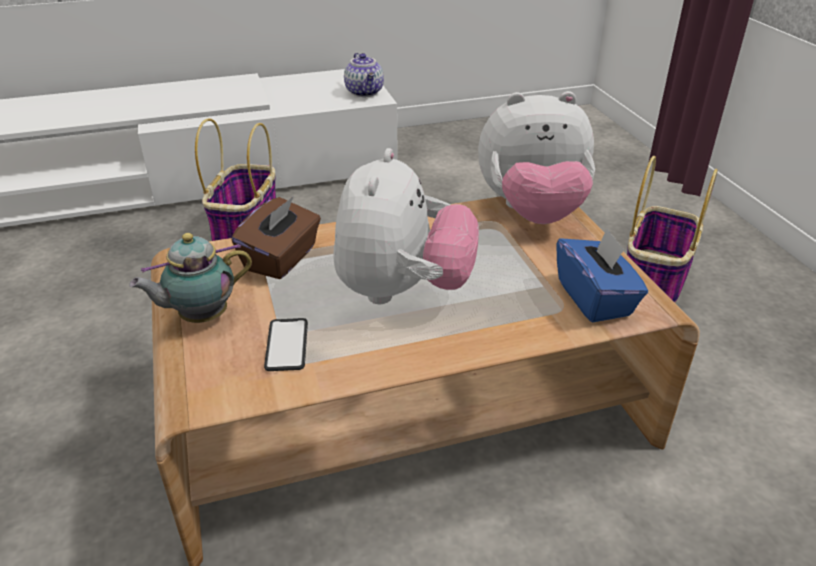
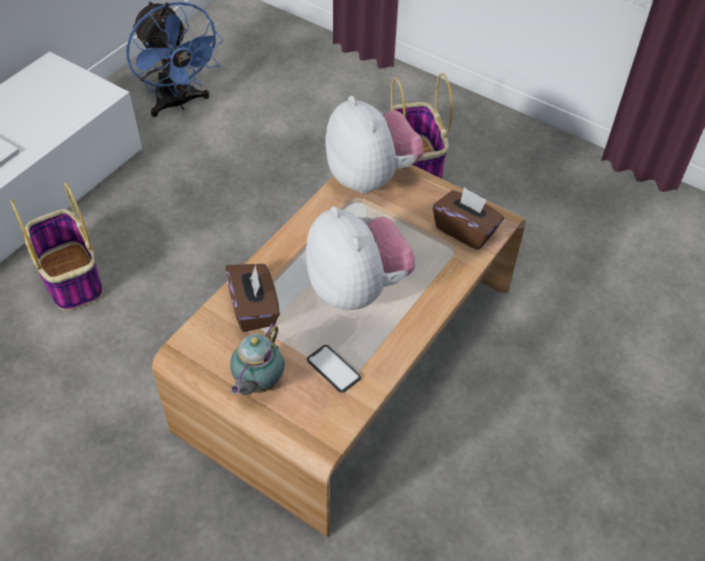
camera: 40 degrees left, 15 degrees up
teapot [344,53,384,97] -> none
plush toy [478,91,595,224] -> plush toy turned 75 degrees counterclockwise [326,96,424,193]
blue tissue box [556,228,648,323] -> brown tissue box [433,187,504,250]
none -> blue fan [126,1,223,117]

